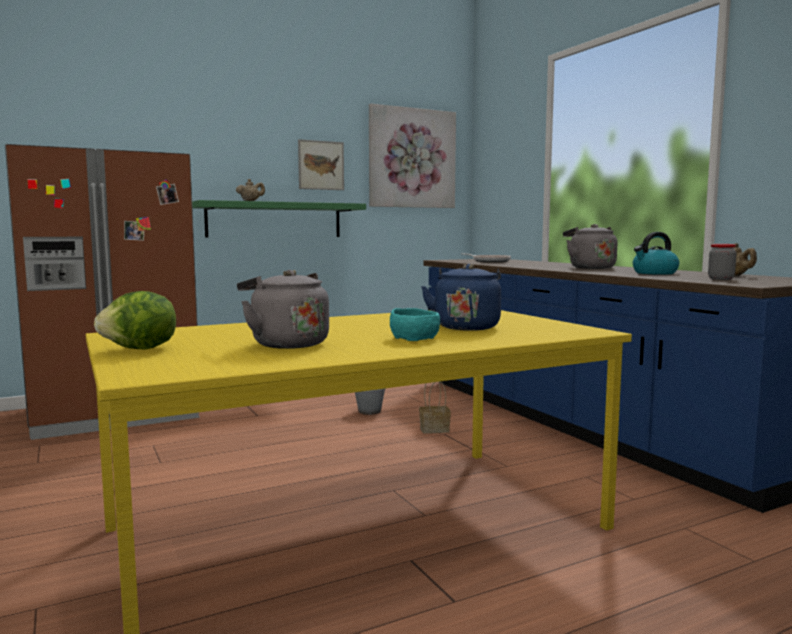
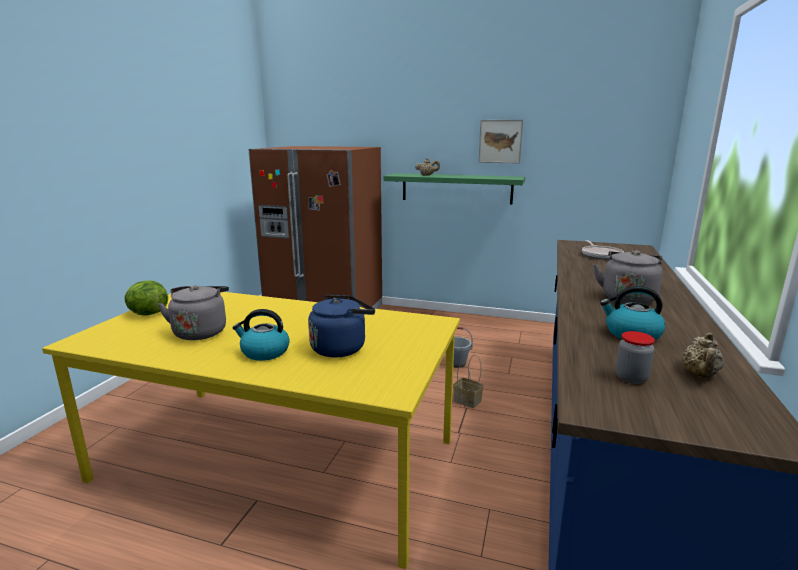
camera: 45 degrees right, 10 degrees up
picture [369,104,456,208] -> none
turquoise bowl [390,308,440,341] -> kettle [232,309,290,361]

